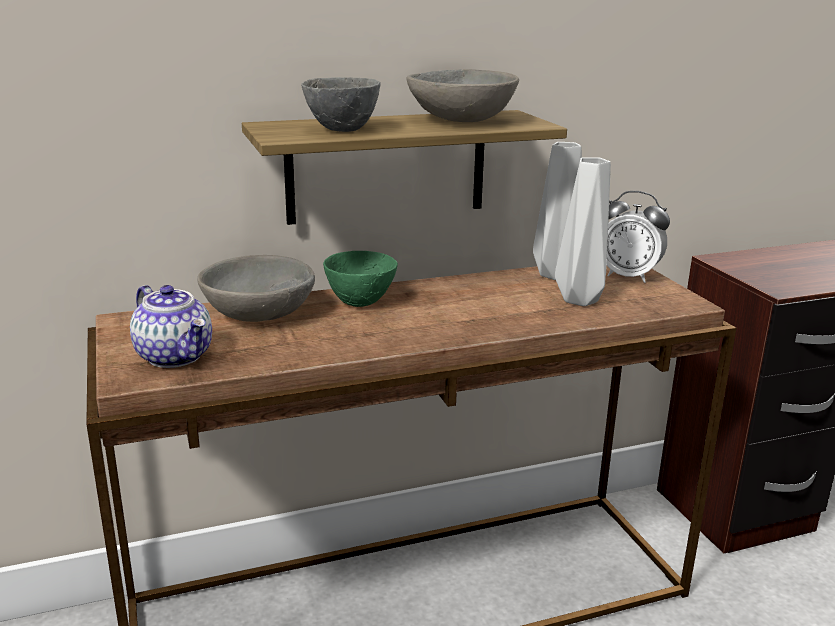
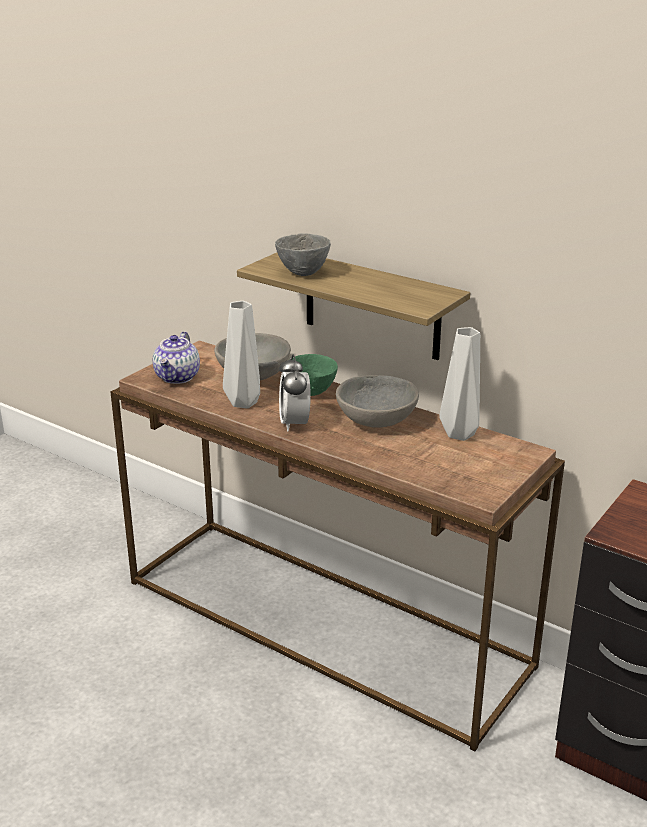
camera: 55 degrees right, 5 degrees up
grey bowl [407,69,519,122] -> grey bowl moved to [336,375,419,428]
grey vase [555,157,611,306] -> grey vase moved to [223,301,260,408]
alarm clock [607,191,670,283] -> alarm clock moved to [279,355,311,432]

